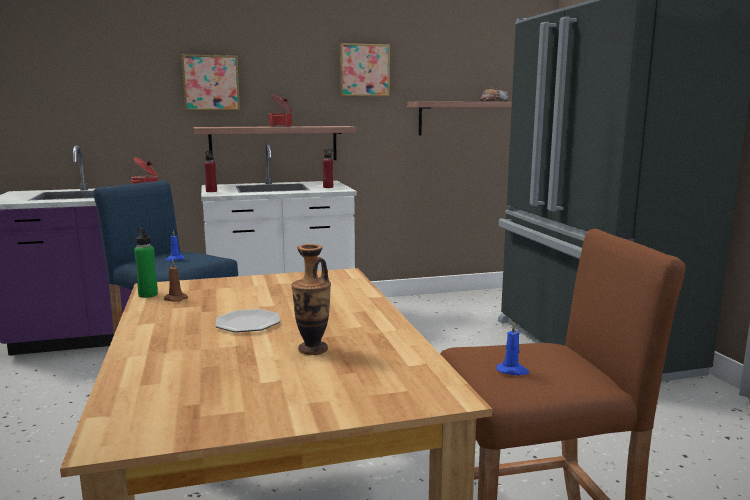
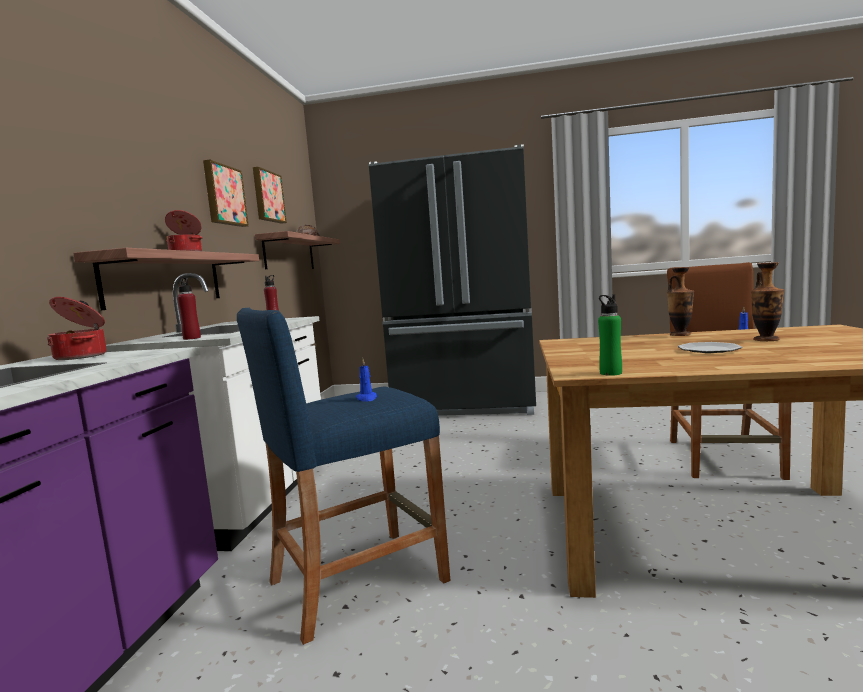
camera: 65 degrees left, 5 degrees down
brown candle [164,259,188,302] -> none
picture [182,55,240,111] -> picture moved to [253,167,287,224]
none -> vase [667,267,694,336]

